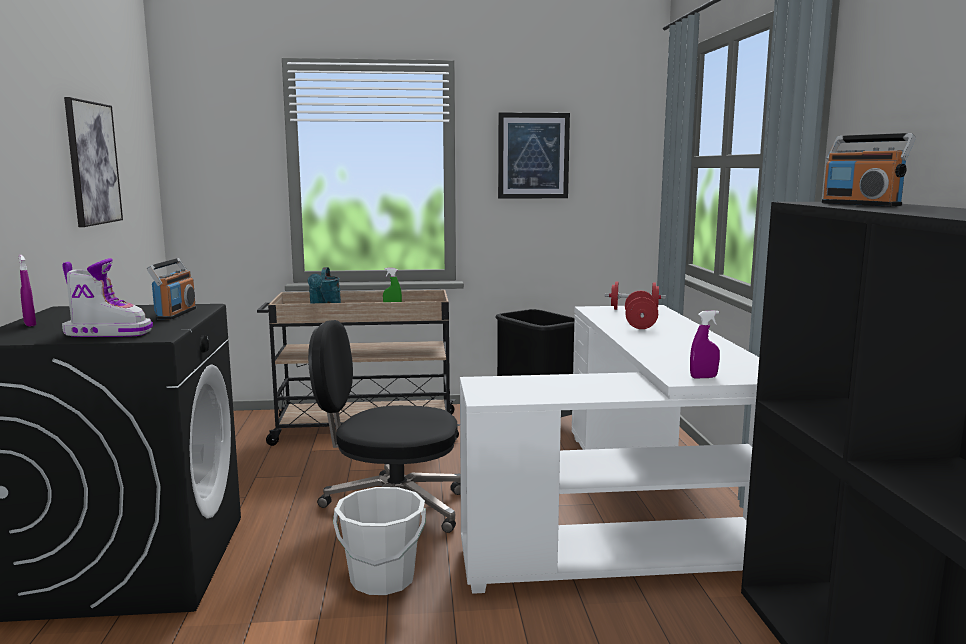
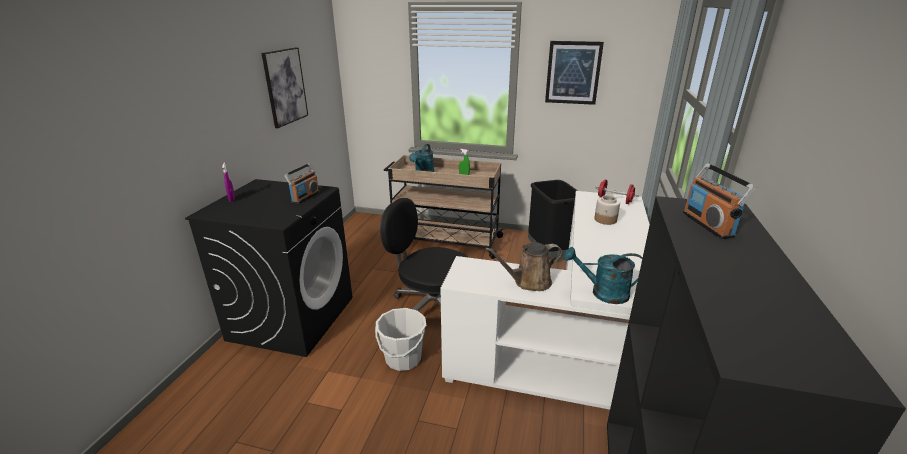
camera: 20 degrees right, 15 degrees up
boot [62,258,153,337] -> none
red dumbbell [625,291,658,329] -> jar [594,195,620,225]
purple spray bottle [690,310,720,379] -> turquoise watering can [563,247,643,304]
none -> brown watering can [485,242,562,291]

